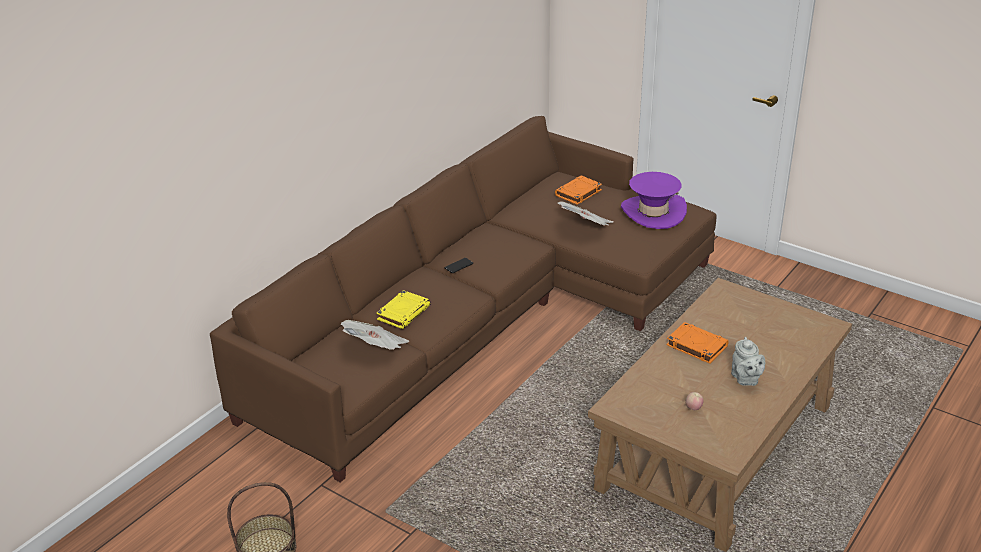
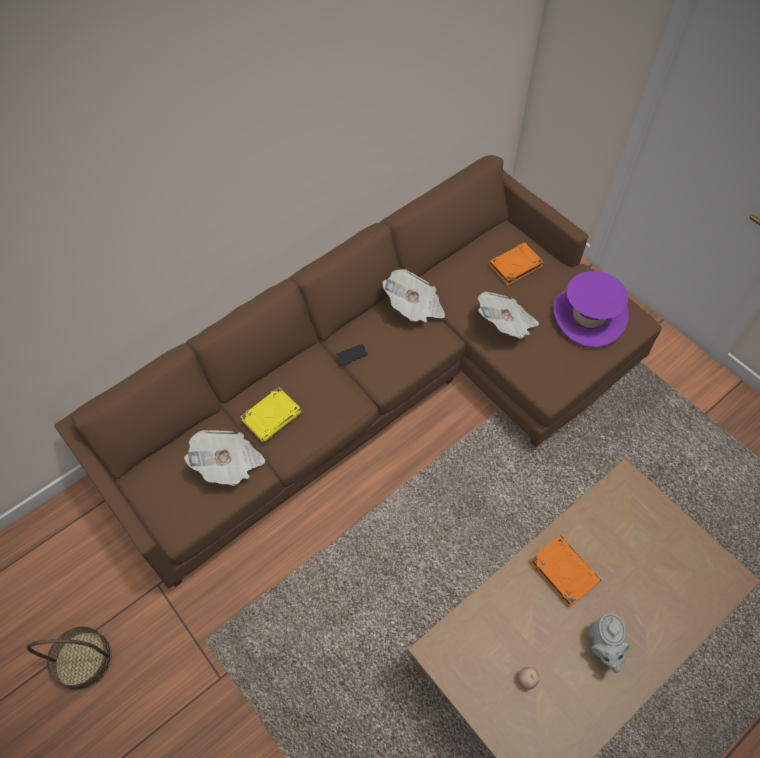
camera: 15 degrees right, 25 degrees up
none -> newspaper [383,269,445,322]

